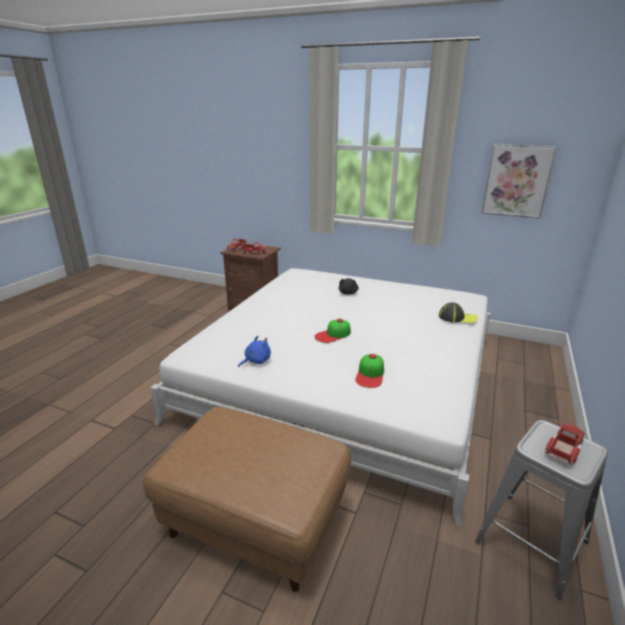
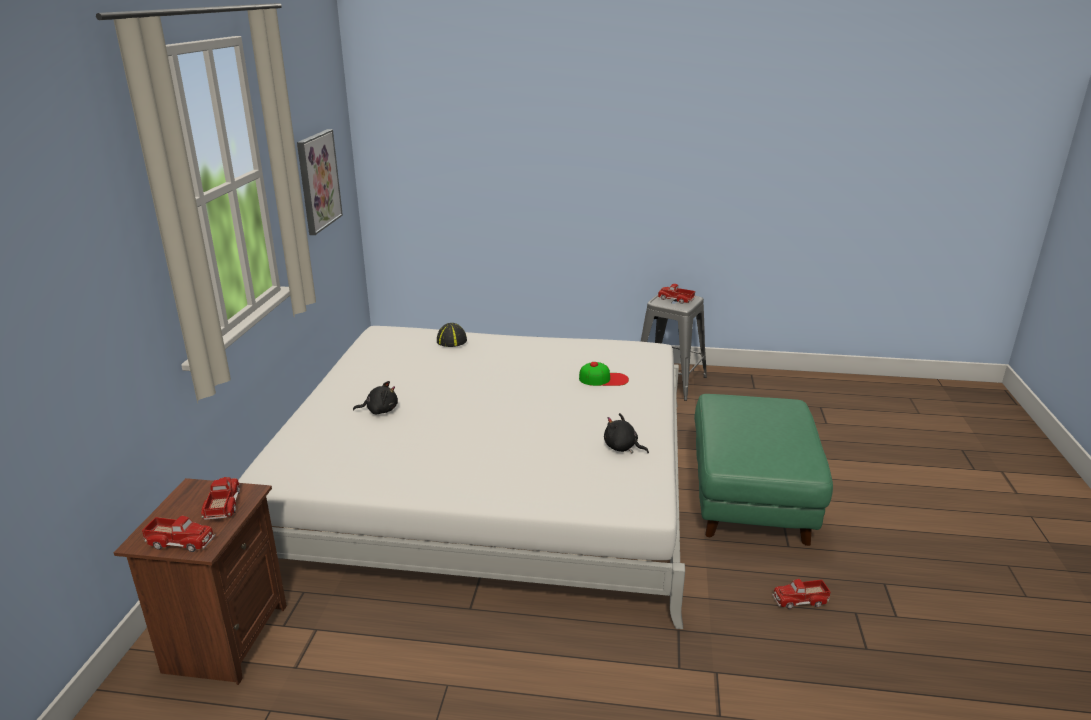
camera: 105 degrees left, 0 degrees up
brown ottoman [143,407,351,592] -> green ottoman [694,394,833,546]
blue plush toy [238,336,271,367] -> black plush toy [604,413,649,453]
cap [315,319,351,343] -> none
none -> toy truck [772,579,831,609]

